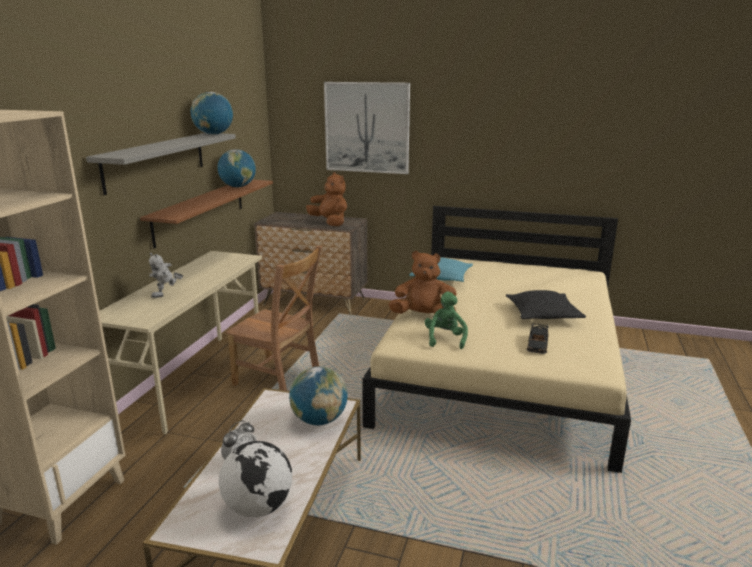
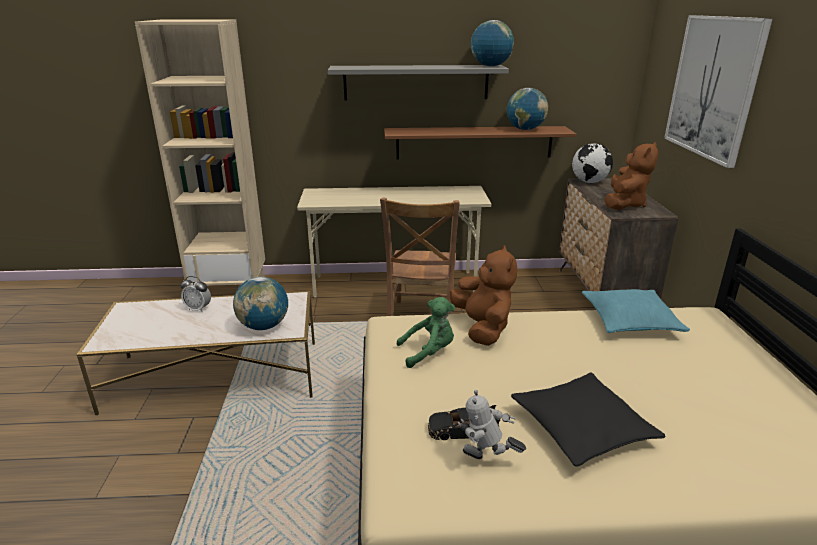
camera: 70 degrees right, 5 degrees up
toy robot [149,253,183,298] -> toy robot moved to [457,390,526,459]
globe [219,441,292,517] -> globe moved to [572,143,613,183]

